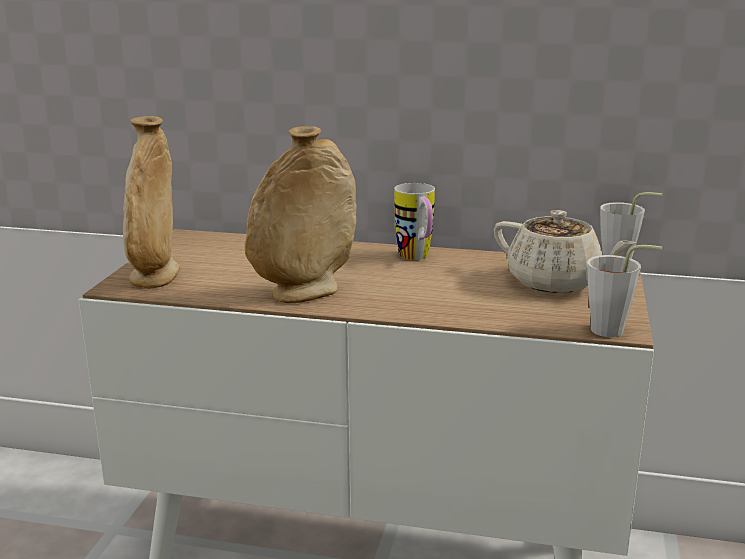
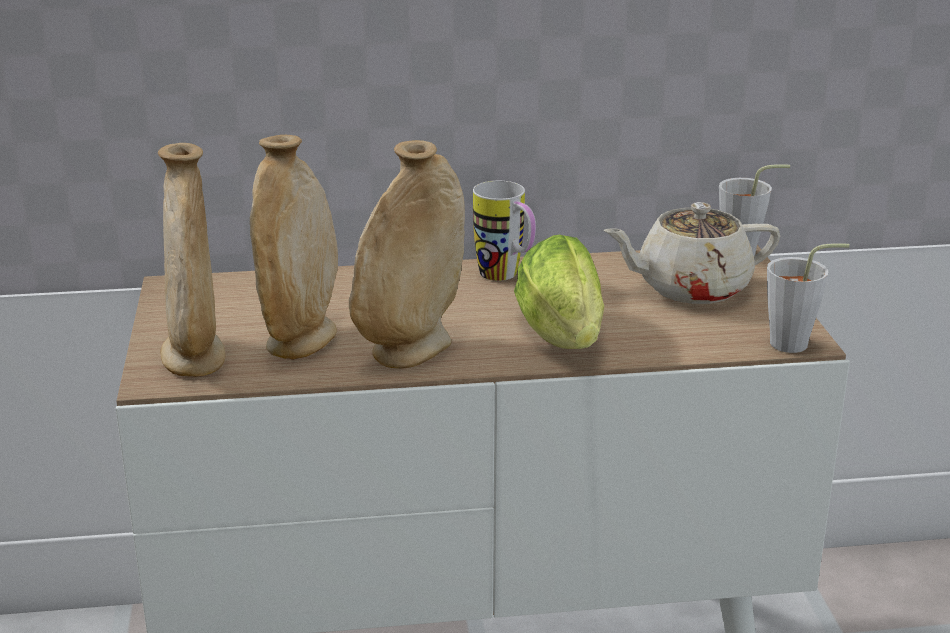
camera: 20 degrees left, 5 degrees up
beige teapot [494,210,636,293] -> beige teapot turned 150 degrees clockwise [603,202,780,304]
none -> beige vase [250,135,338,360]
none -> lettuce [514,235,604,349]

